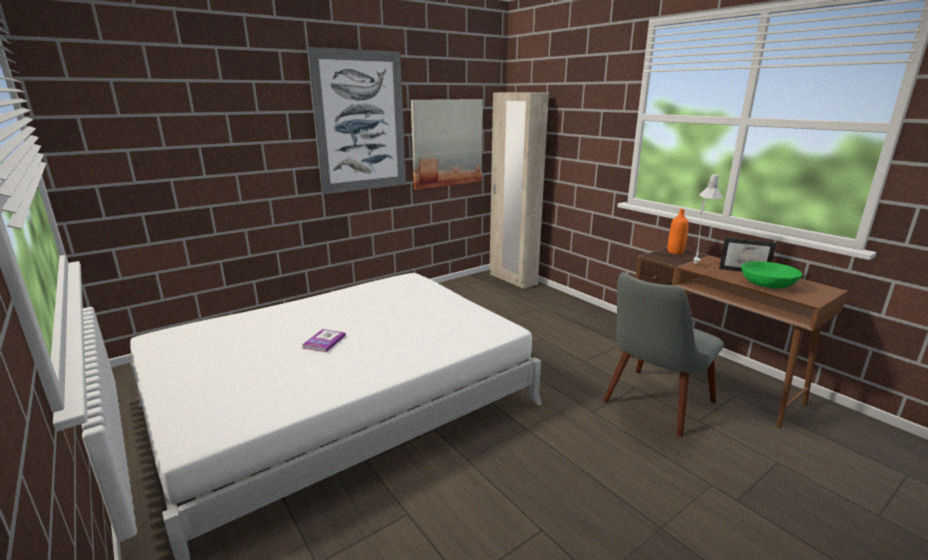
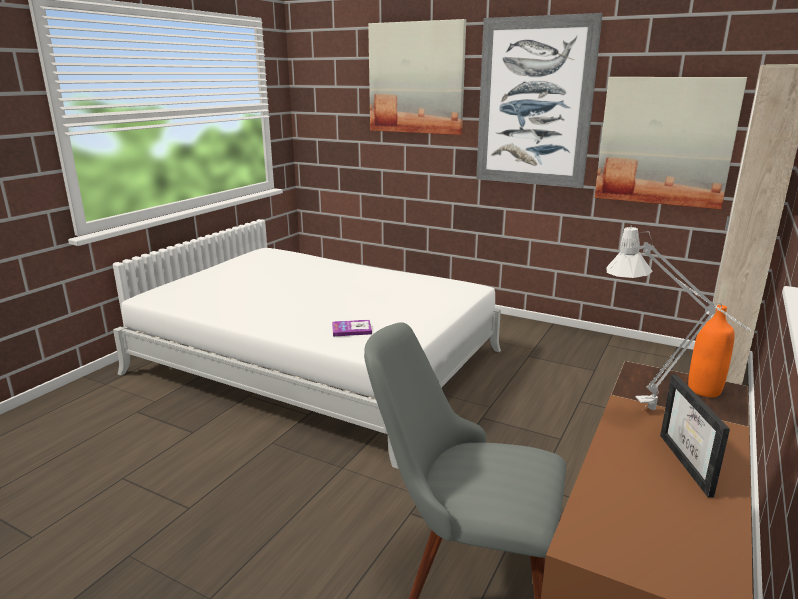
camera: 65 degrees right, 0 degrees up
book [302,329,346,352] -> book moved to [332,320,372,337]
green bowl [741,261,802,289] -> none
none -> picture [368,19,466,135]

